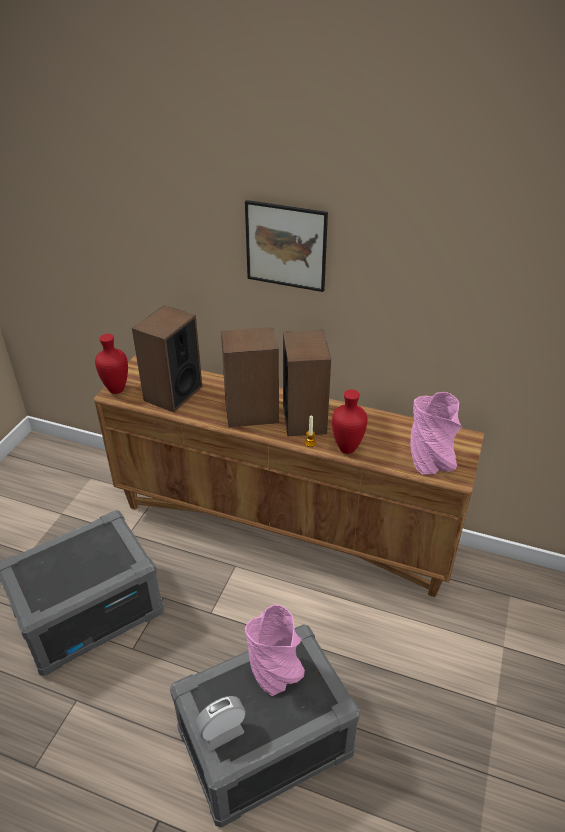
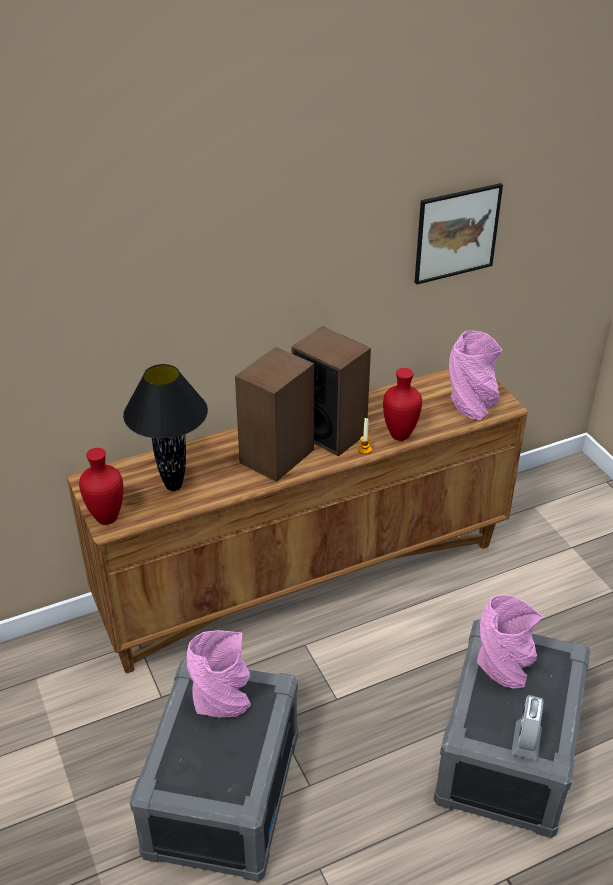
camera: 45 degrees left, 0 degrees up
speaker [132,305,202,412] -> black table lamp [123,364,208,491]
picture [245,200,328,292] -> picture moved to [414,183,503,285]
none -> pink vase [187,630,251,718]

